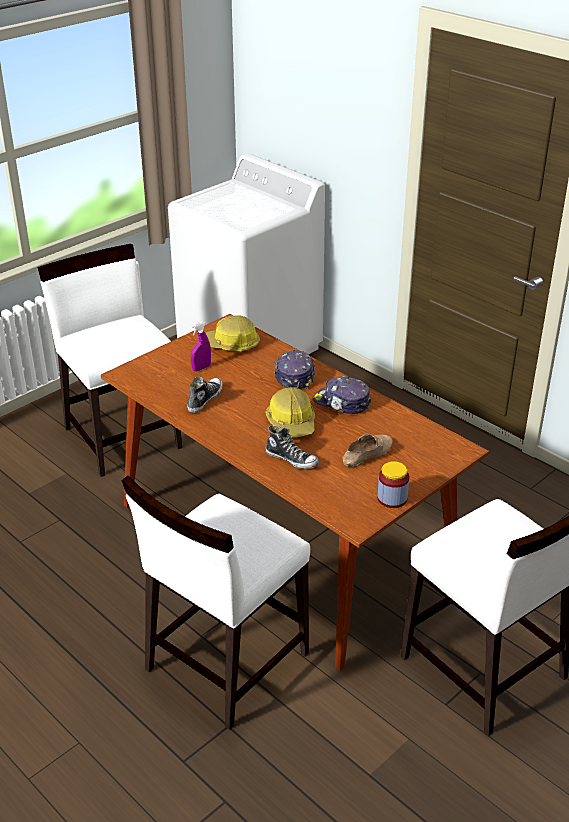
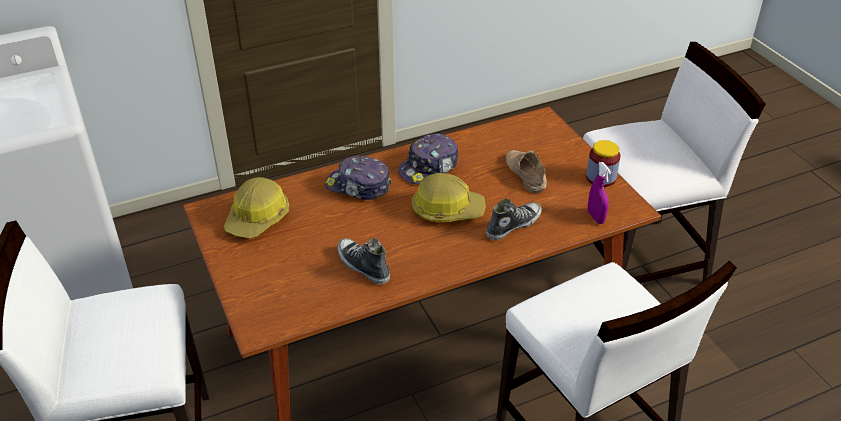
camera: 70 degrees left, 5 degrees up
purple spray bottle [191,322,211,372] -> purple spray bottle moved to [588,162,611,224]

